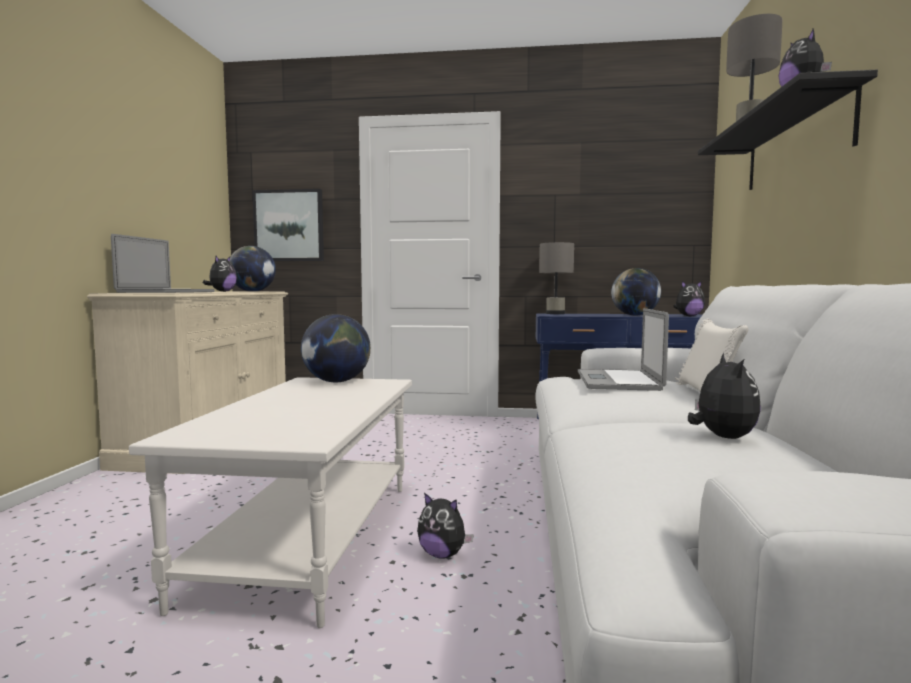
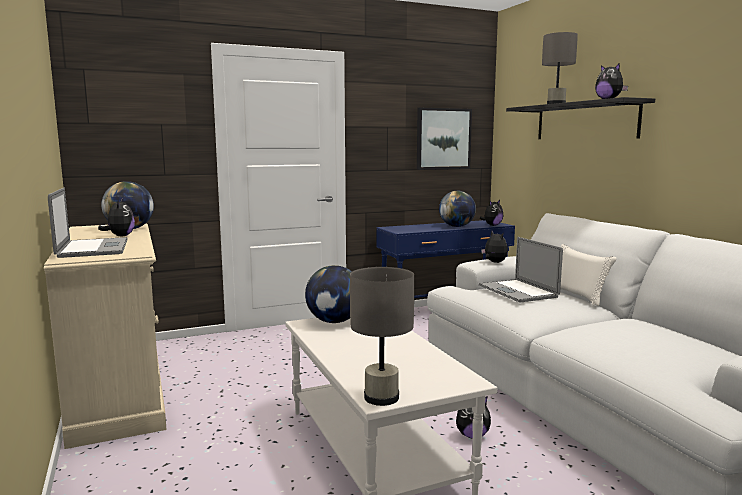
camera: 30 degrees left, 5 degrees up
picture [252,189,324,261] -> picture moved to [417,108,472,170]
grey table lamp [539,242,574,314] -> grey table lamp moved to [350,267,414,406]
plush toy [688,353,761,439] -> plush toy moved to [481,231,508,263]

